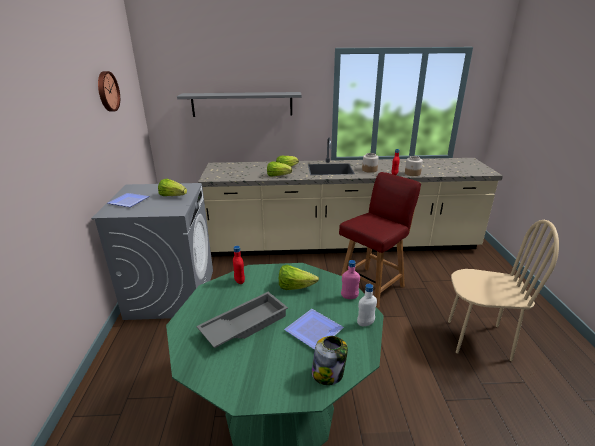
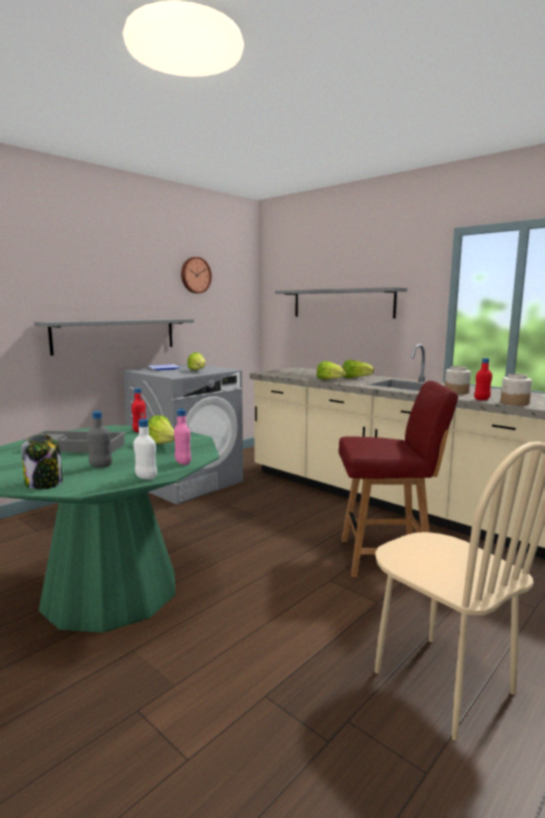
camera: 45 degrees right, 15 degrees down
plate [284,309,344,350] -> grey bottle [87,411,112,468]
none -> grey shelf [35,319,194,356]

